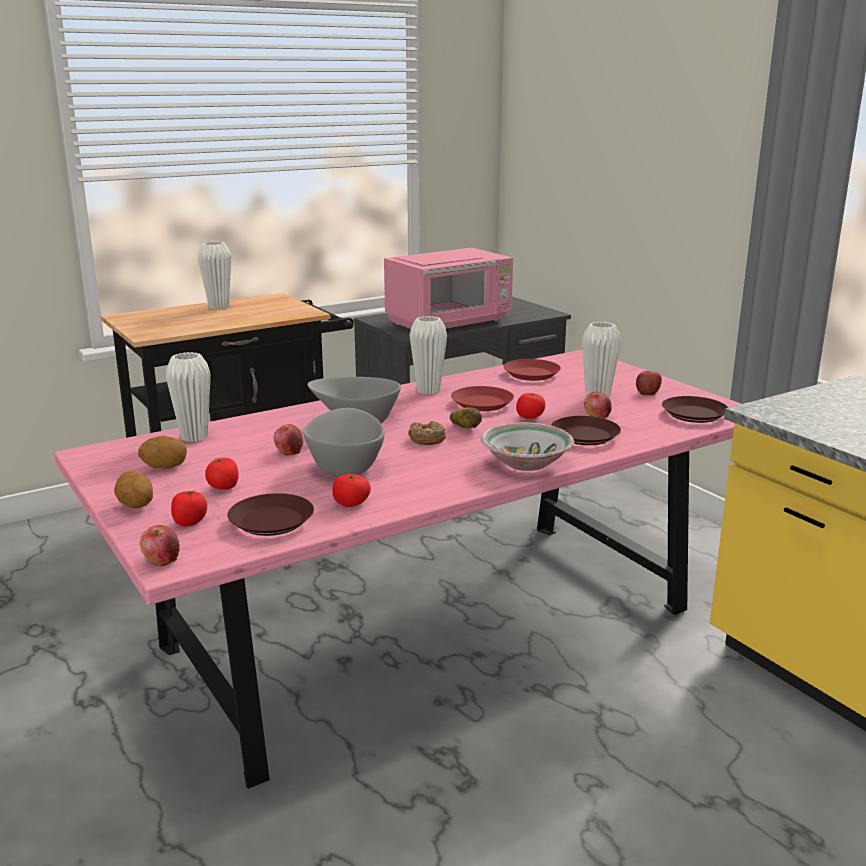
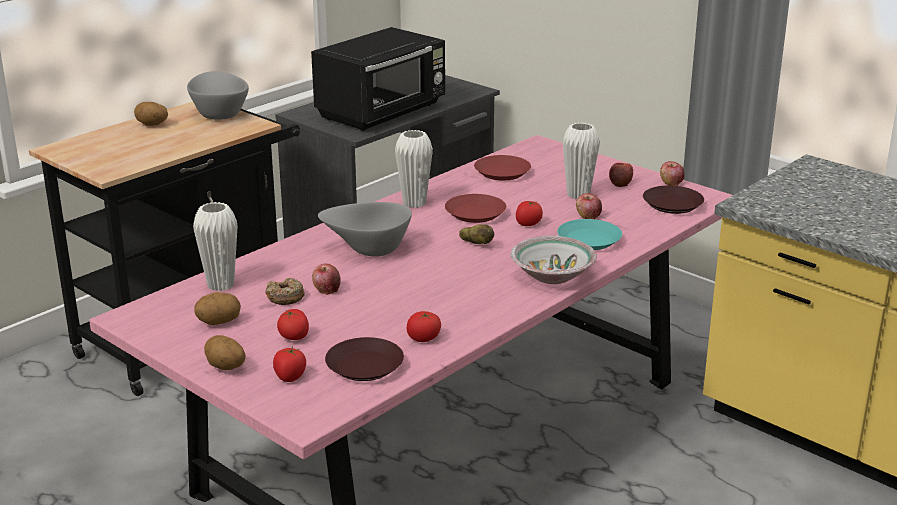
camera: 15 degrees left, 5 degrees up
apple [140,525,180,566] -> apple moved to [660,161,685,186]
white vase [198,242,231,309] -> potato [134,102,168,126]
grey bowl [303,408,385,476] -> grey bowl moved to [187,71,249,120]
pink microwave [384,248,513,329] -> black microwave [311,27,445,131]
donut [408,421,446,445] -> donut moved to [265,278,305,305]
brown plate [551,416,621,445] -> turquoise plate [557,219,622,250]

